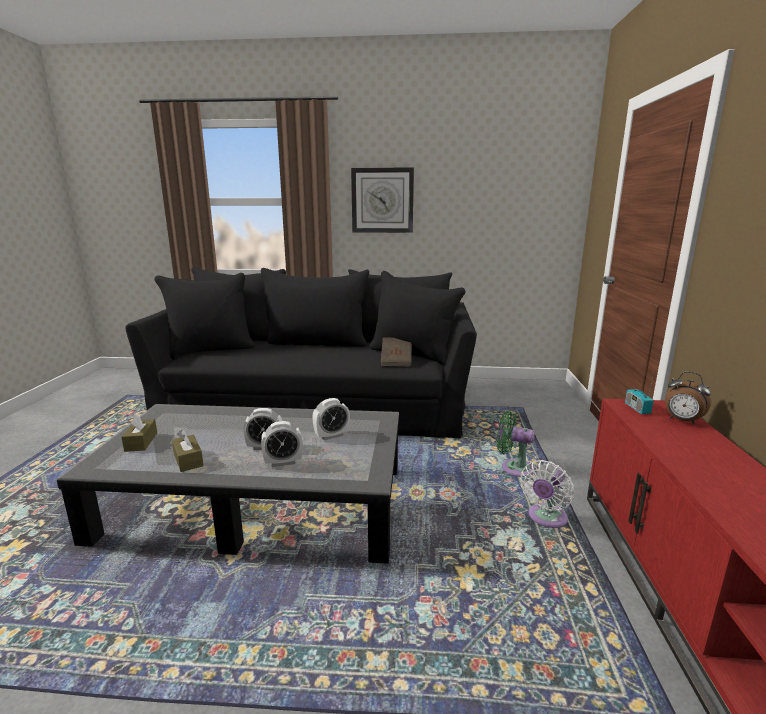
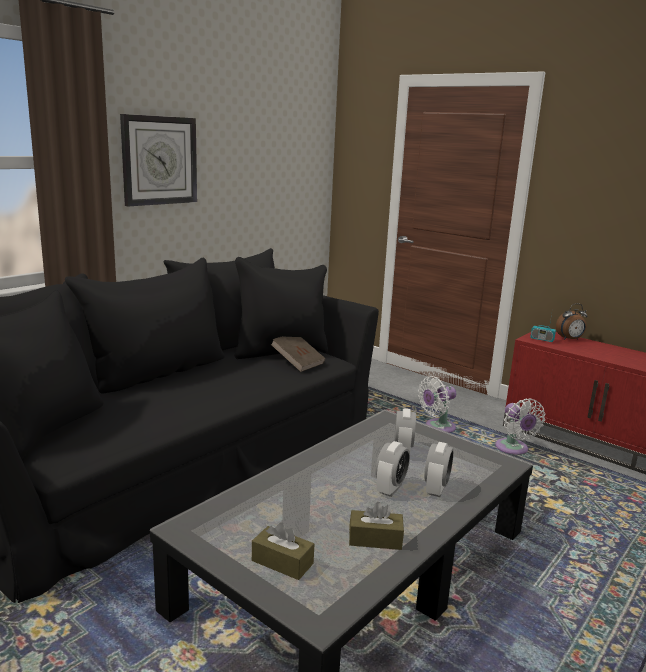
camera: 55 degrees left, 0 degrees up
green fan [497,411,535,477] -> white fan [418,376,456,433]

